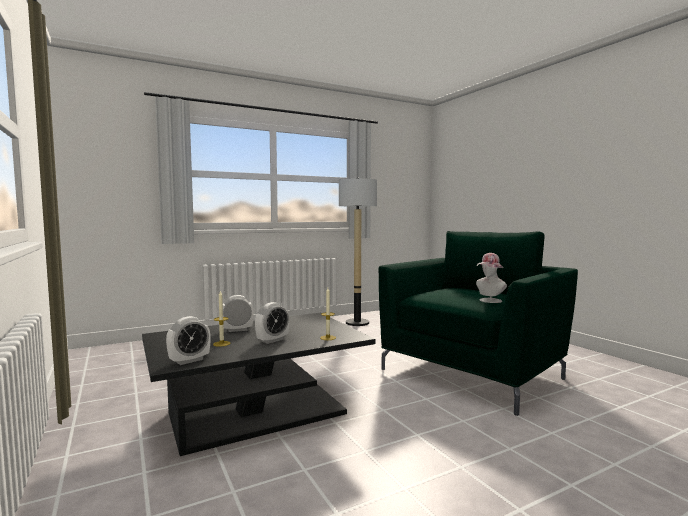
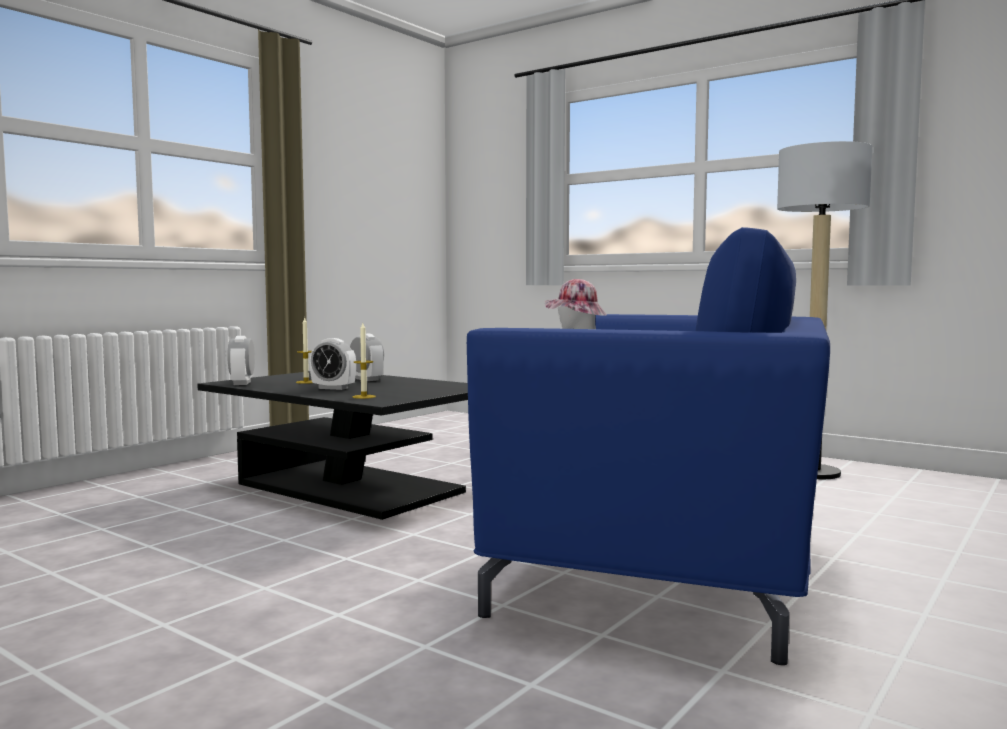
camera: 65 degrees right, 0 degrees up
alarm clock [166,316,211,365] -> alarm clock turned 60 degrees clockwise [227,336,255,385]
green armchair [379,231,578,416] -> blue armchair [467,227,830,665]

